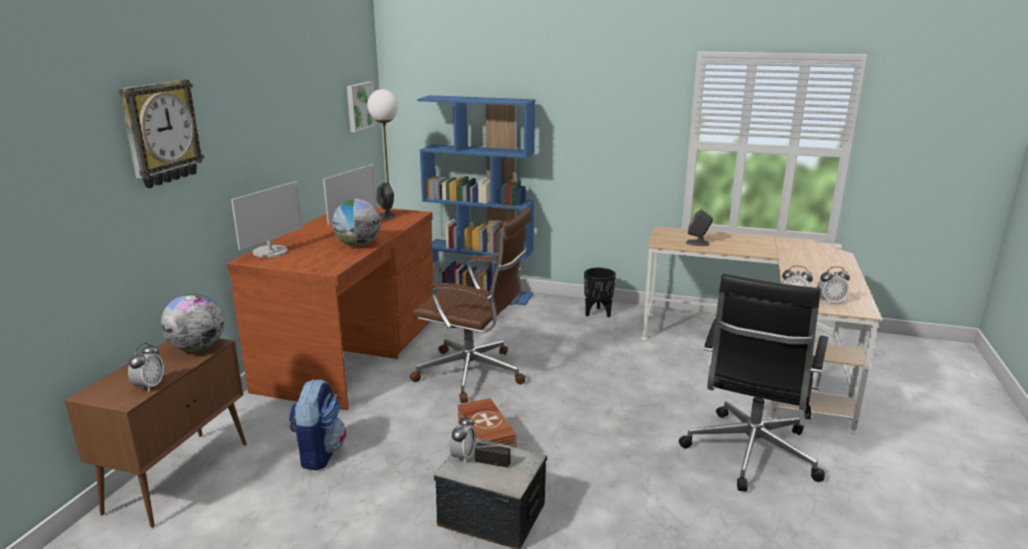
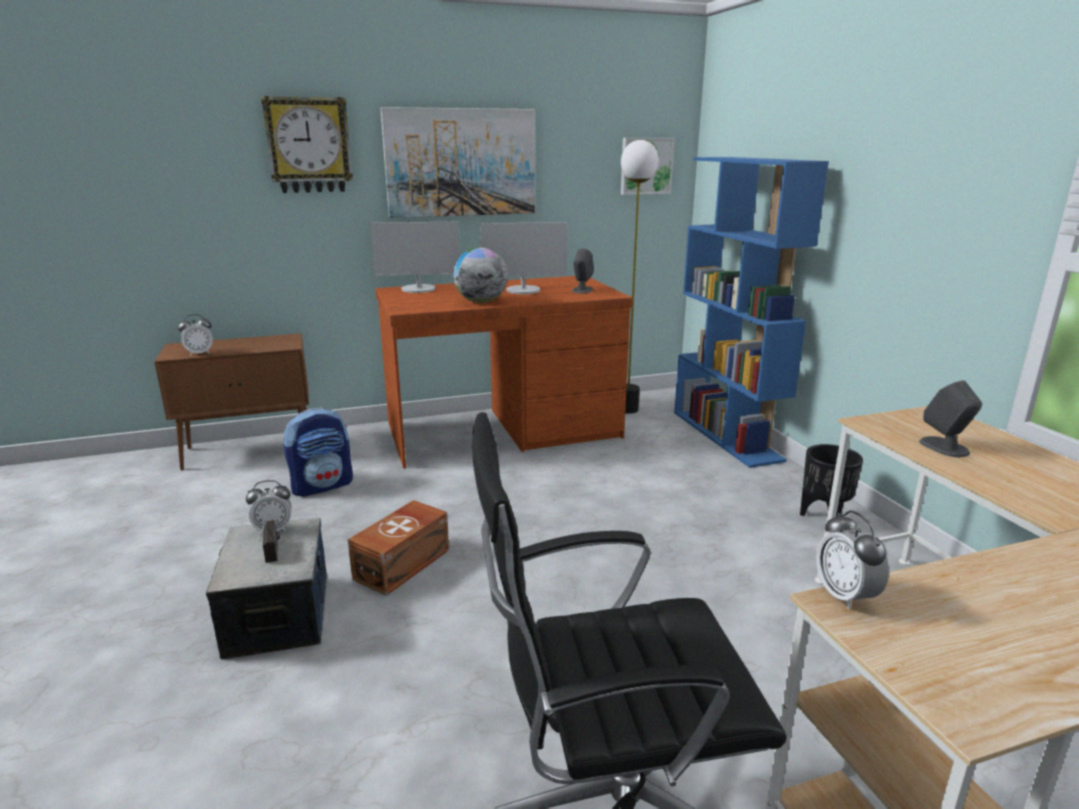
camera: 55 degrees right, 0 degrees up
globe [161,294,224,352] -> none
brown office chair [410,207,532,403] -> none
alarm clock [817,266,850,304] -> none
none -> picture [380,107,535,218]

